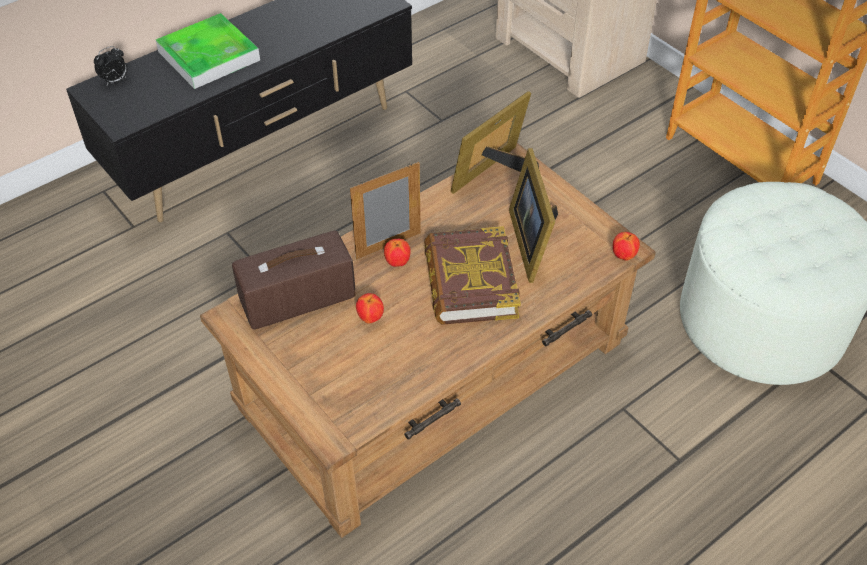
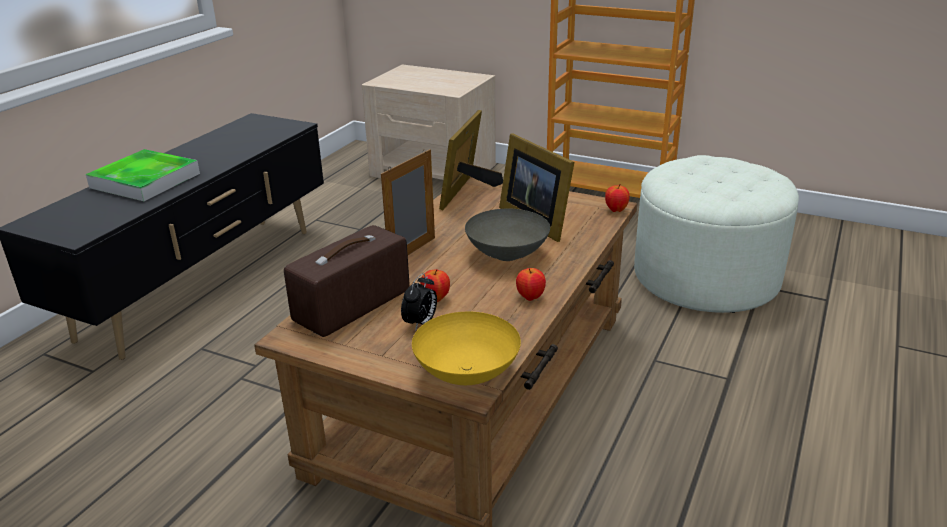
camera: 25 degrees left, 20 degrees down
alarm clock [94,46,128,85] -> alarm clock moved to [401,273,437,331]
apple [384,239,411,267] -> apple moved to [516,268,546,301]
book [424,226,521,325] -> grey bowl [465,209,550,261]
none -> yellow bowl [412,312,521,385]

